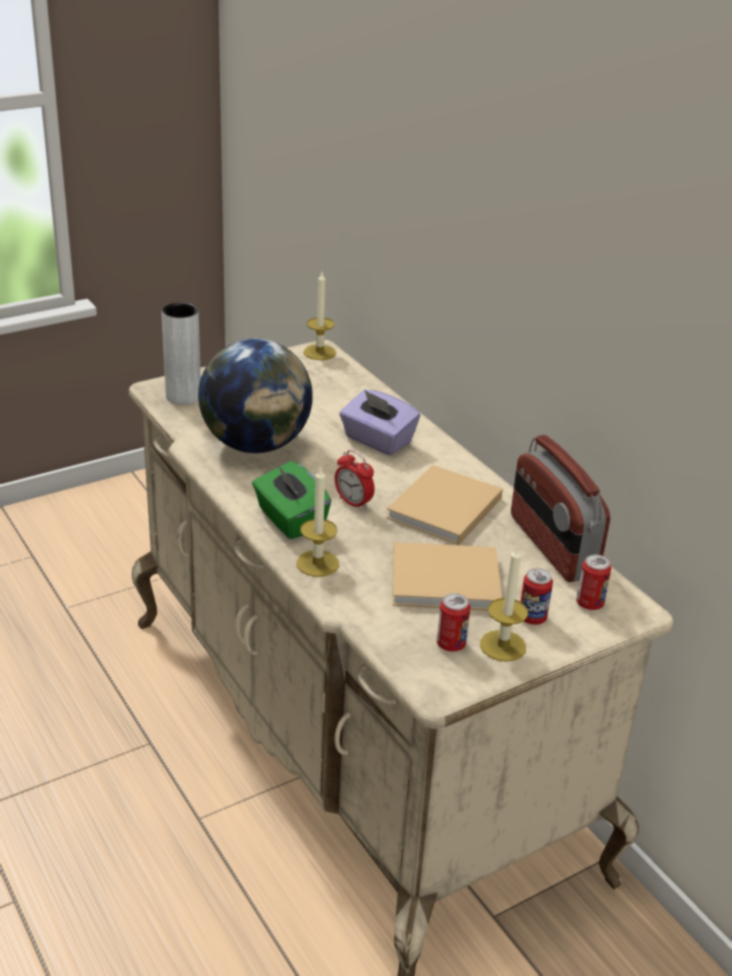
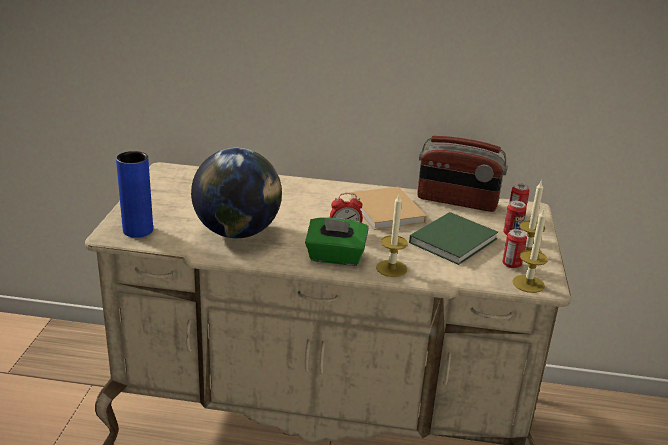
camera: 50 degrees left, 5 degrees down
grey vase [161,302,201,405] -> blue vase [116,151,153,238]
candle [303,272,336,360] -> candle moved to [512,209,548,293]
purple tissue box [339,390,420,455] -> none
beige book [392,542,502,610] -> green book [409,212,498,265]

